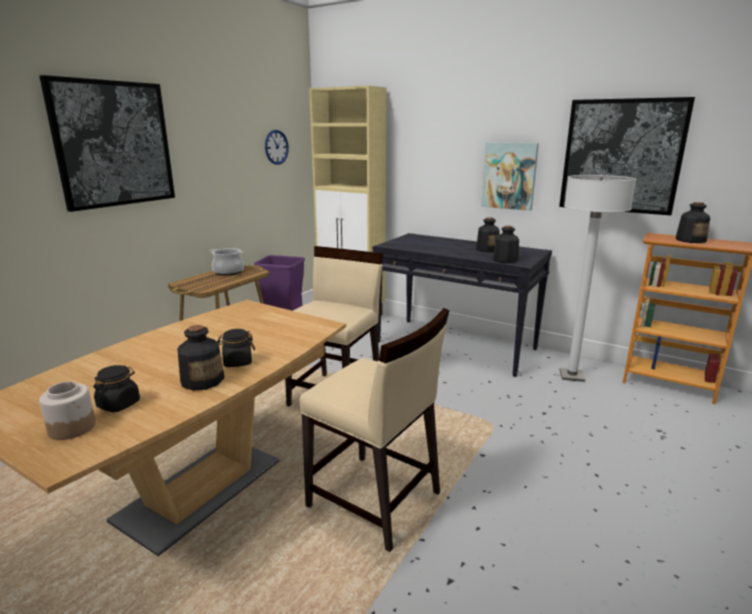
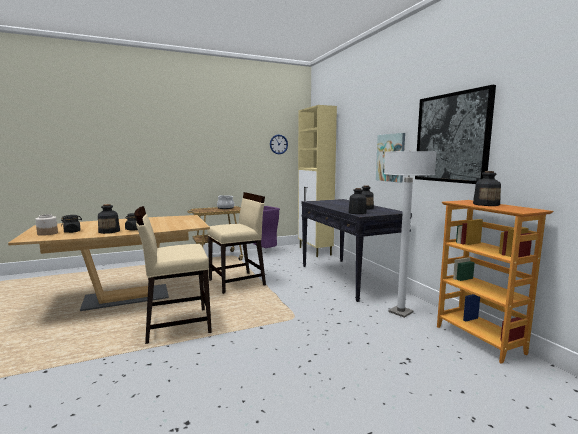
camera: 35 degrees right, 10 degrees down
picture [39,75,175,212] -> none
beige chair [299,308,450,552] -> beige chair turned 90 degrees clockwise [134,206,212,344]

